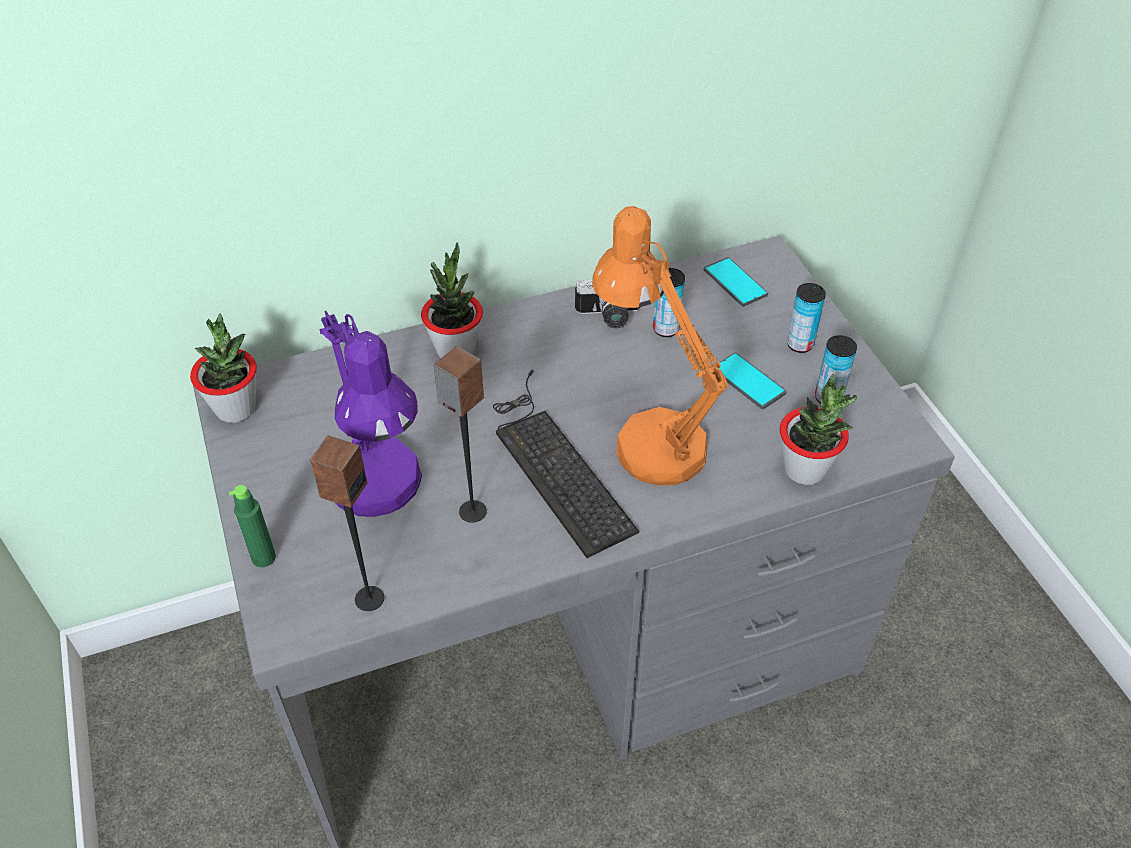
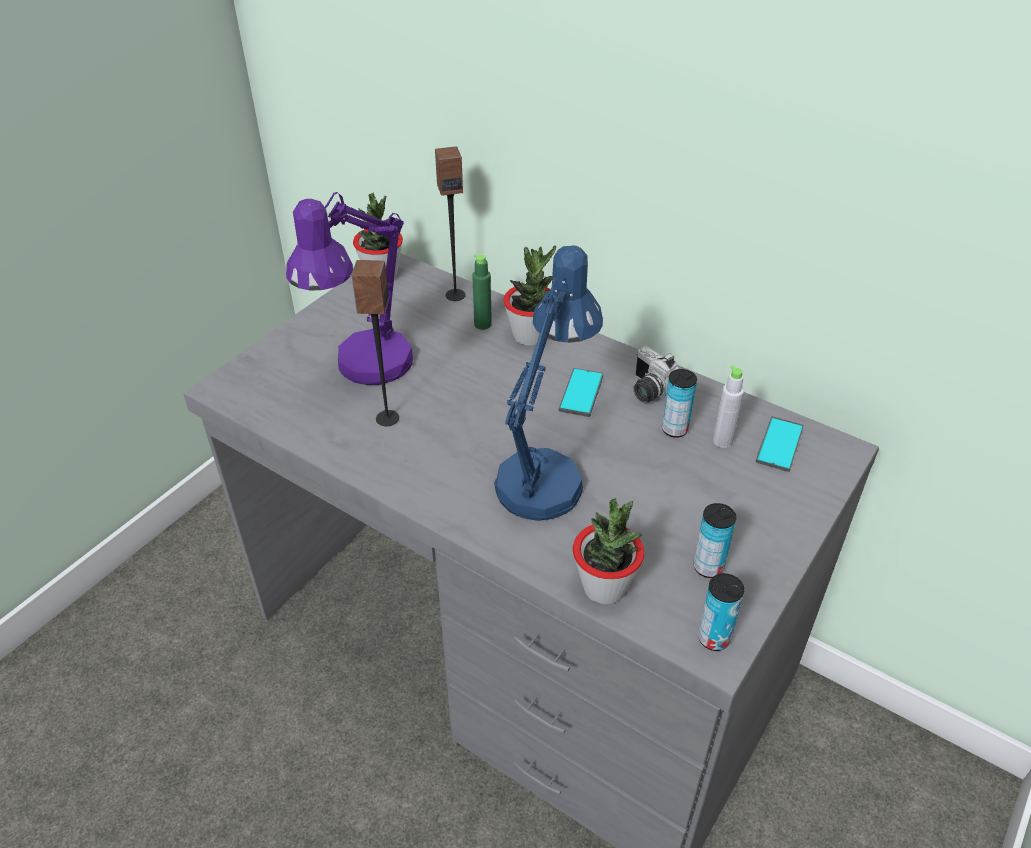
camera: 55 degrees right, 5 degrees down
green bottle [229,485,276,567] -> green bottle moved to [472,254,492,330]
speaker [310,436,384,611] -> speaker moved to [435,146,466,301]
keyboard [493,370,639,558] -> none
orange table lamp [592,206,729,485] -> blue table lamp [494,246,603,521]
phone [719,352,787,409] -> phone moved to [559,368,603,417]
can [787,283,826,353] -> can moved to [698,573,745,651]
none -> grey bottle [713,365,744,448]

